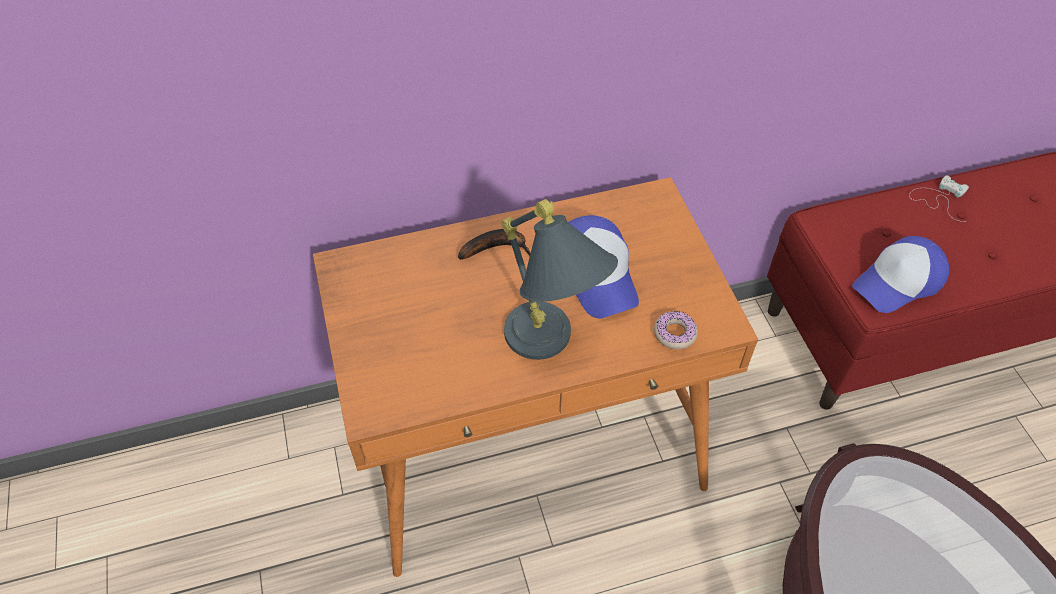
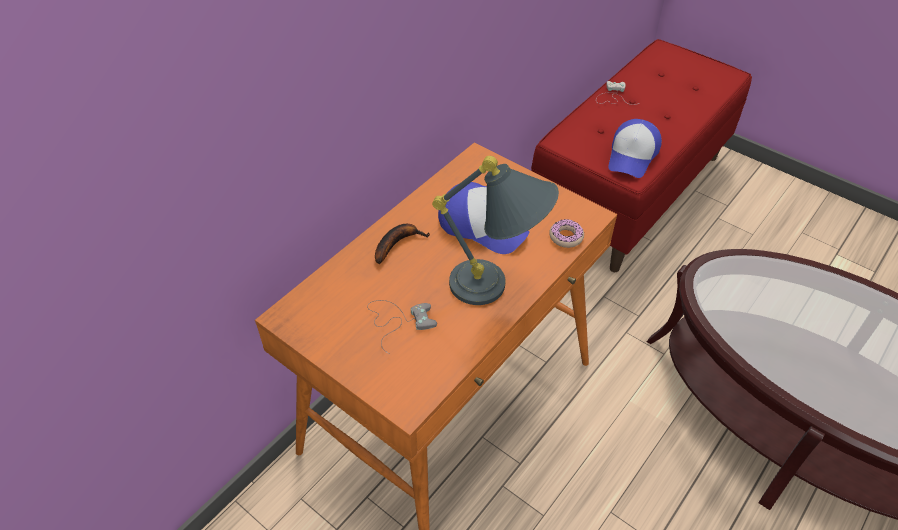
camera: 35 degrees left, 5 degrees down
none -> grey game controller [367,300,437,354]

